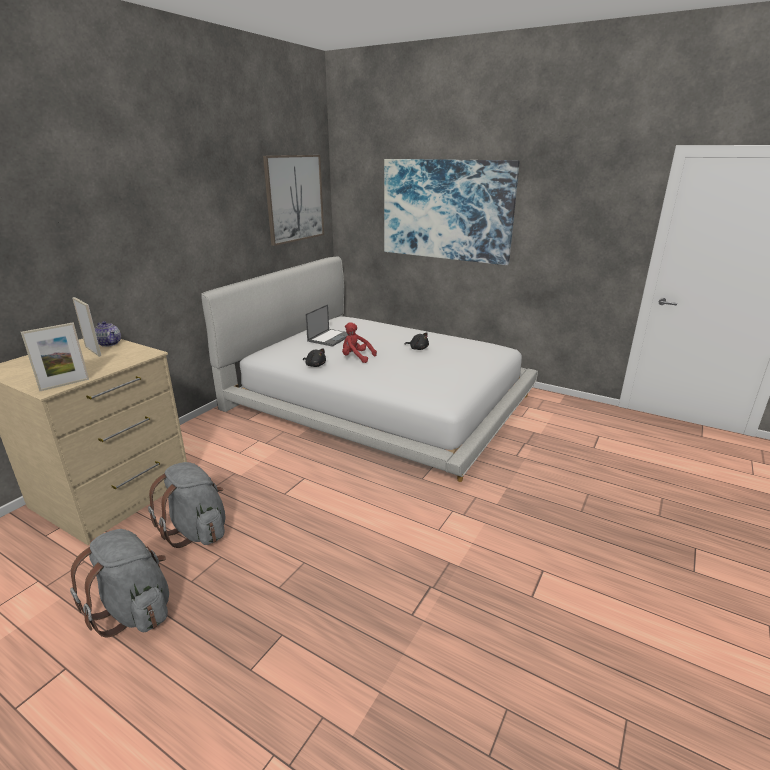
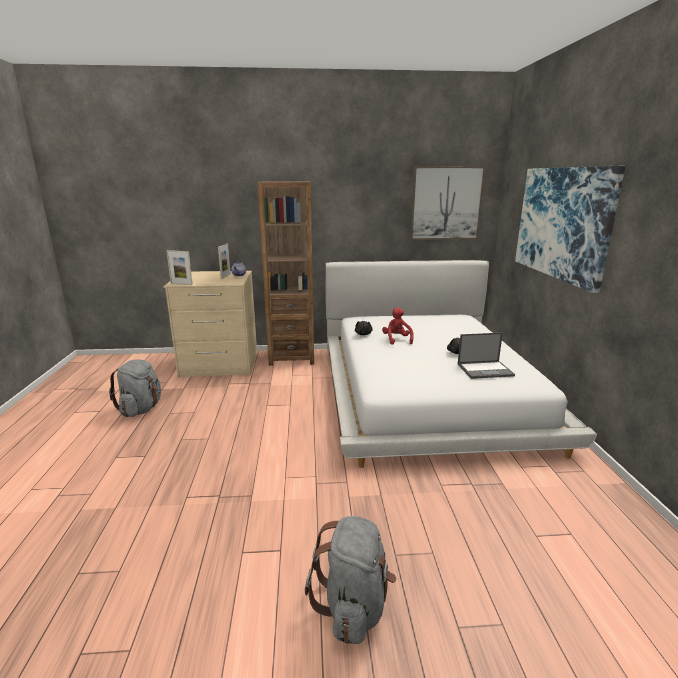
camera: 55 degrees right, 5 degrees down
grey backpack [148,462,226,548] -> grey backpack moved to [305,516,397,644]
laptop [305,304,348,347] -> laptop moved to [458,333,515,379]
none -> brown bookcase [258,182,314,366]

